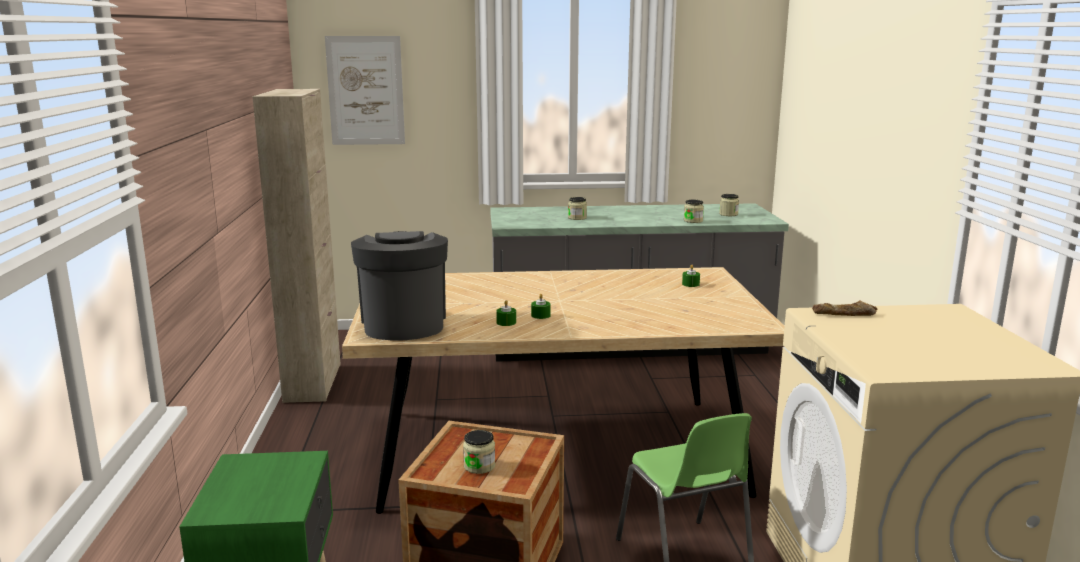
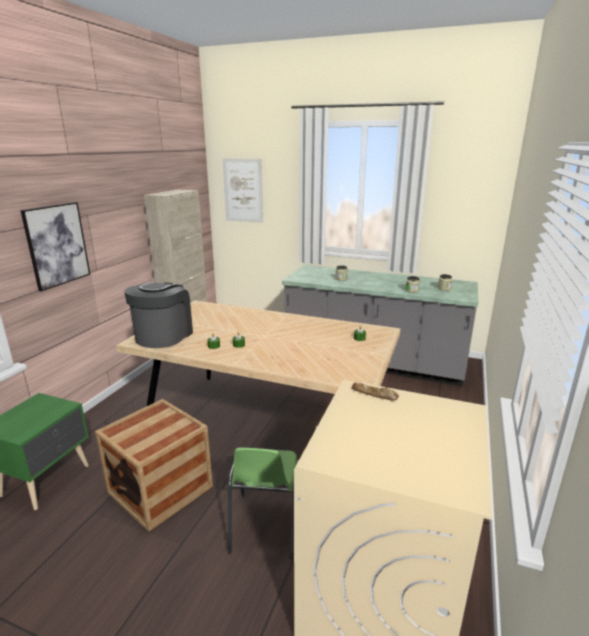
camera: 25 degrees right, 5 degrees up
jar [463,430,495,474] -> none
none -> picture [20,202,90,291]

